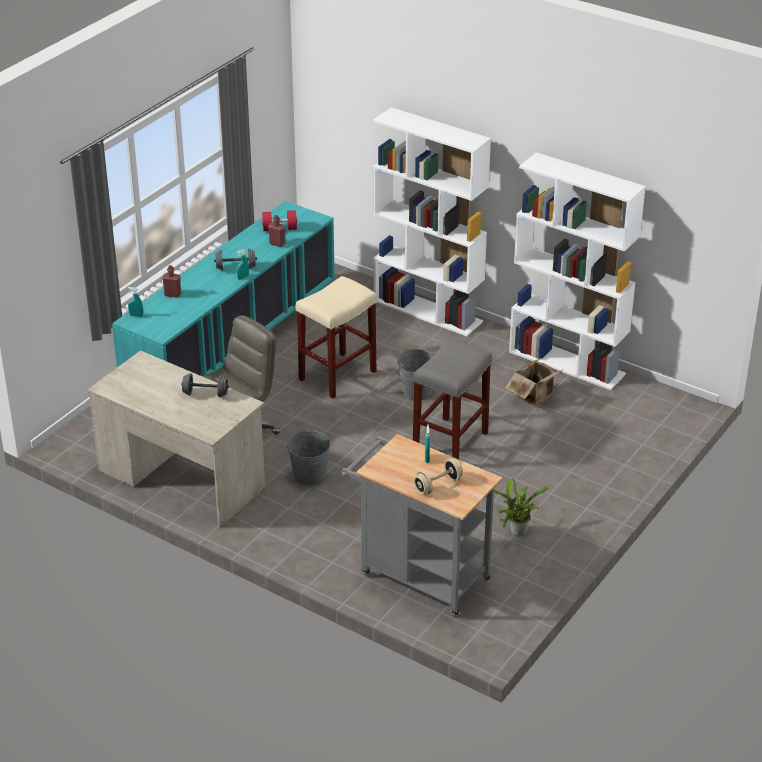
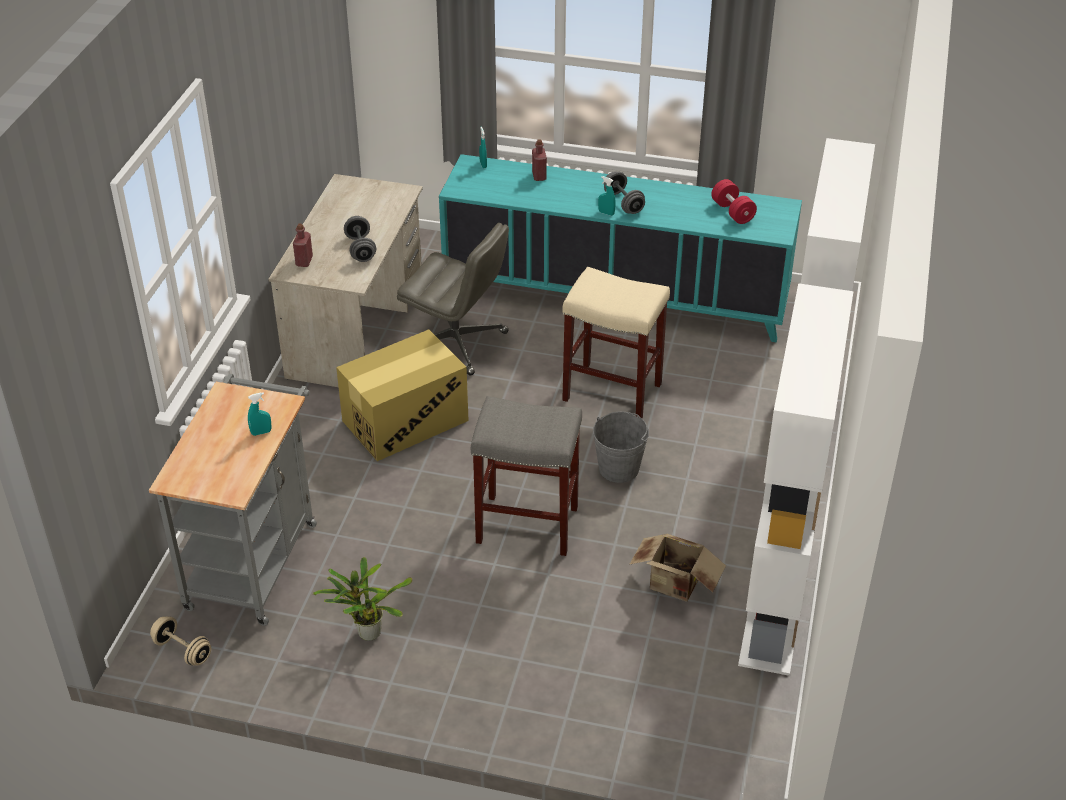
camera: 70 degrees right, 5 degrees up
red bottle [268,215,285,247] -> red bottle moved to [293,224,313,267]
grey bucket [287,430,330,485] -> cardboard box [336,330,469,461]
beige dumbbell [414,458,463,494] -> beige dumbbell moved to [150,616,211,666]

